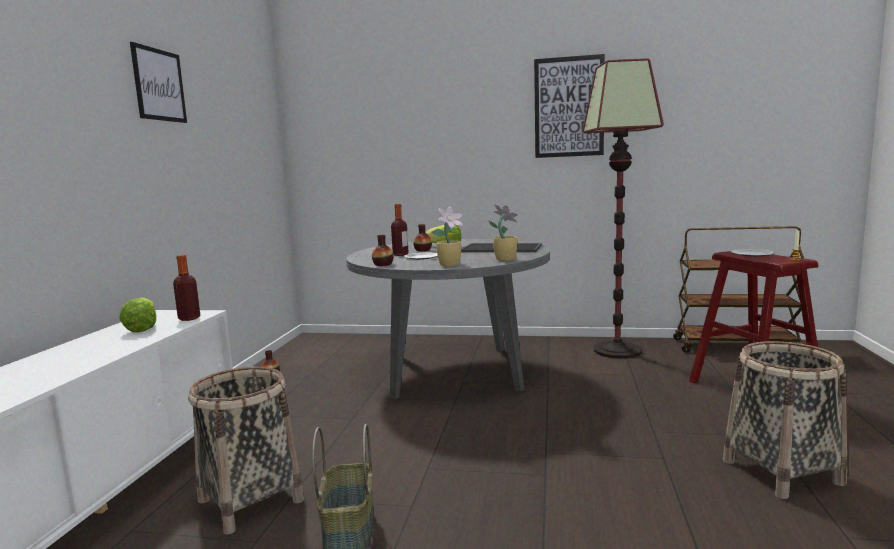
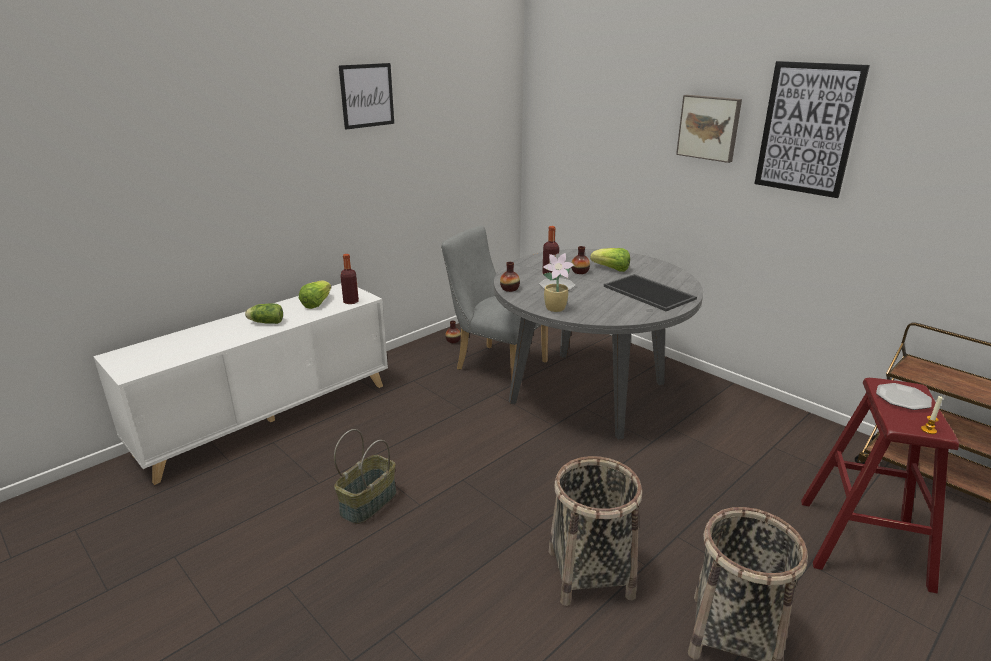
camera: 35 degrees right, 15 degrees up
basket [188,366,304,534] -> basket moved to [549,456,642,606]
potted plant [488,204,518,261] -> none
floor lamp [582,58,664,359] -> none
none -> lettuce [245,303,283,324]
none -> grey chair [441,226,548,382]
none -> picture [676,95,742,163]

